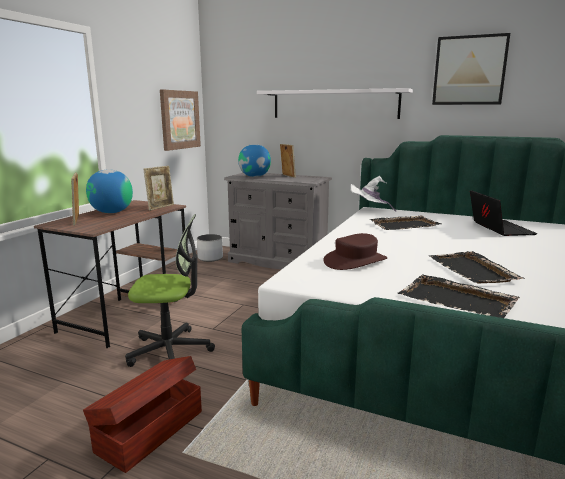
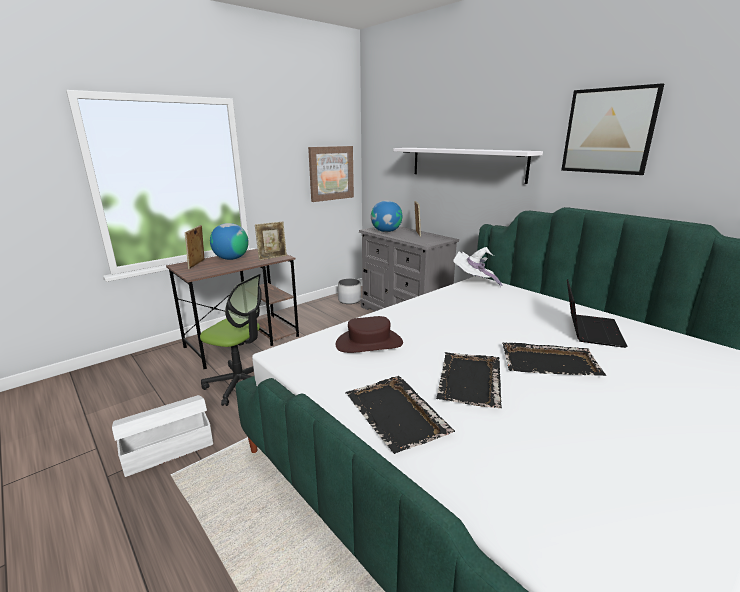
camera: 25 degrees right, 5 degrees up
brown storage box [83,356,202,473] -> white storage box [112,395,213,477]
black tray [369,216,441,230] -> black tray moved to [502,343,606,376]

